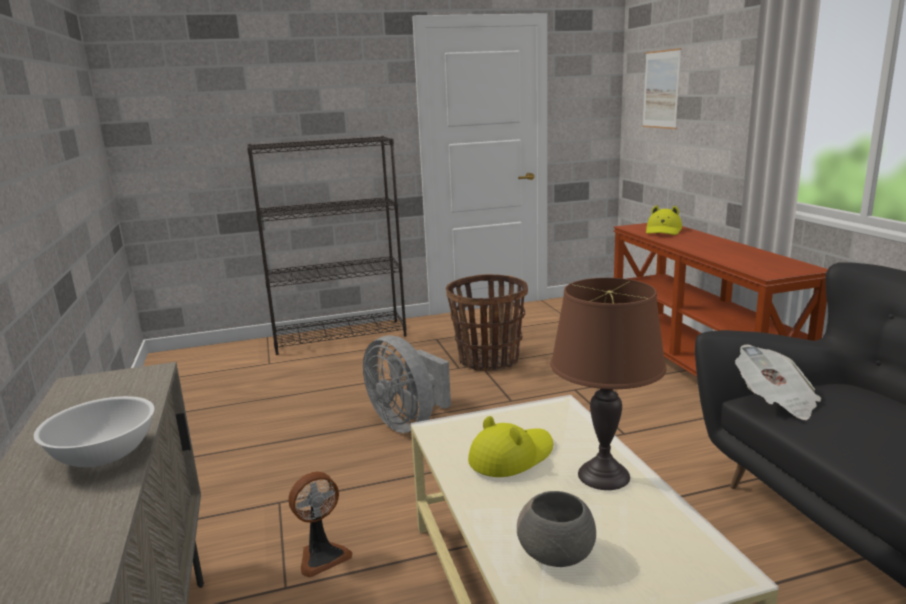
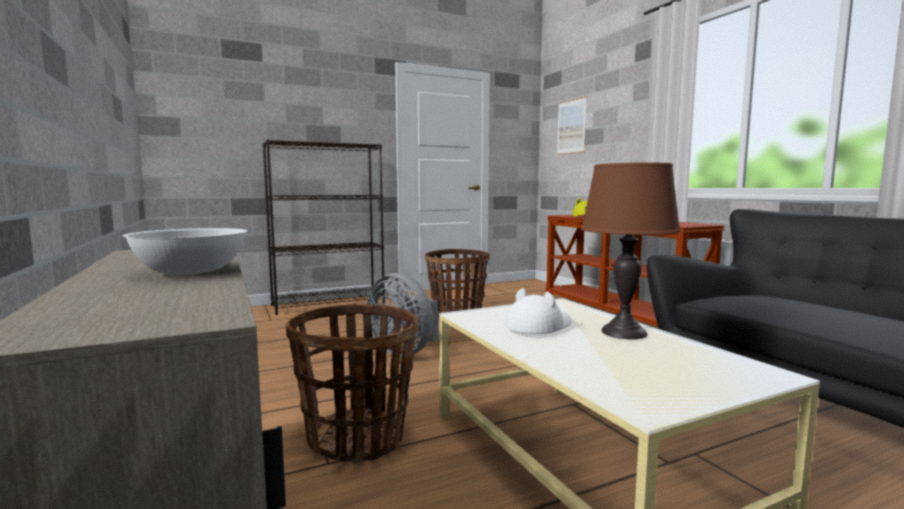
camera: 10 degrees left, 10 degrees down
fan [288,472,352,578] -> basket [286,304,418,463]
yellow hat [468,416,553,477] -> white hat [505,288,572,334]
grey bowl [517,491,596,567] -> none
newspaper [735,344,821,420] -> none

